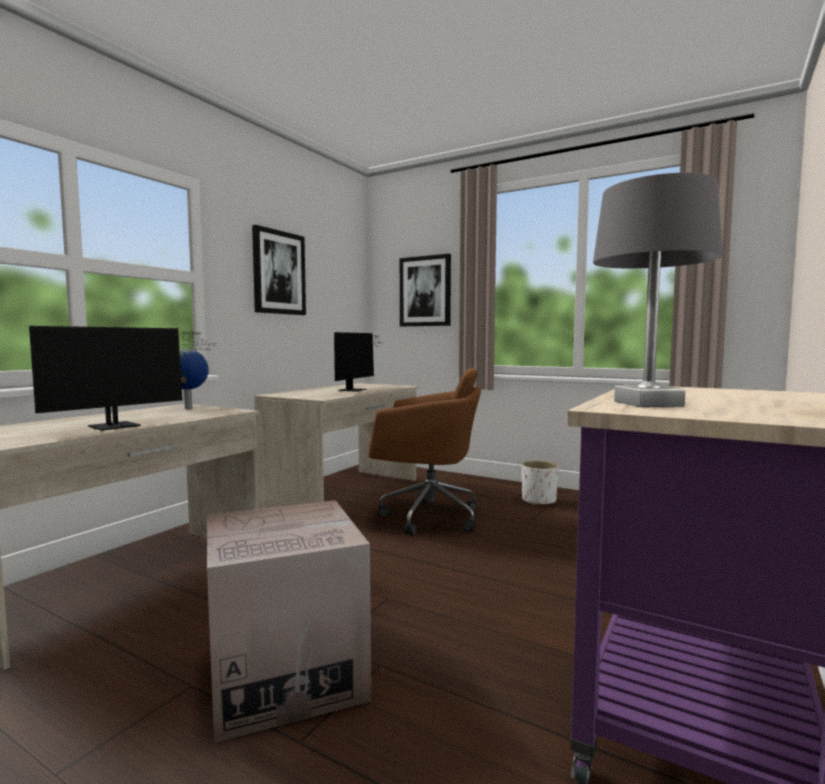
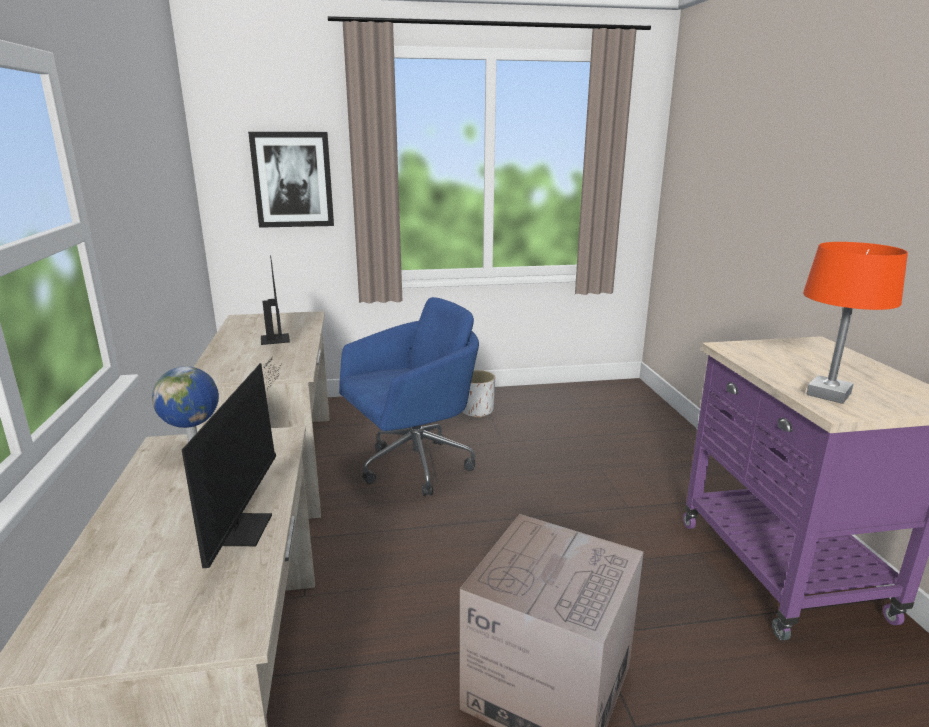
camera: 40 degrees left, 15 degrees up
picture [252,225,306,315] -> none
brown office chair [369,368,481,536] -> blue office chair [339,297,479,496]
grey table lamp [593,173,723,407] -> orange table lamp [803,242,908,404]

